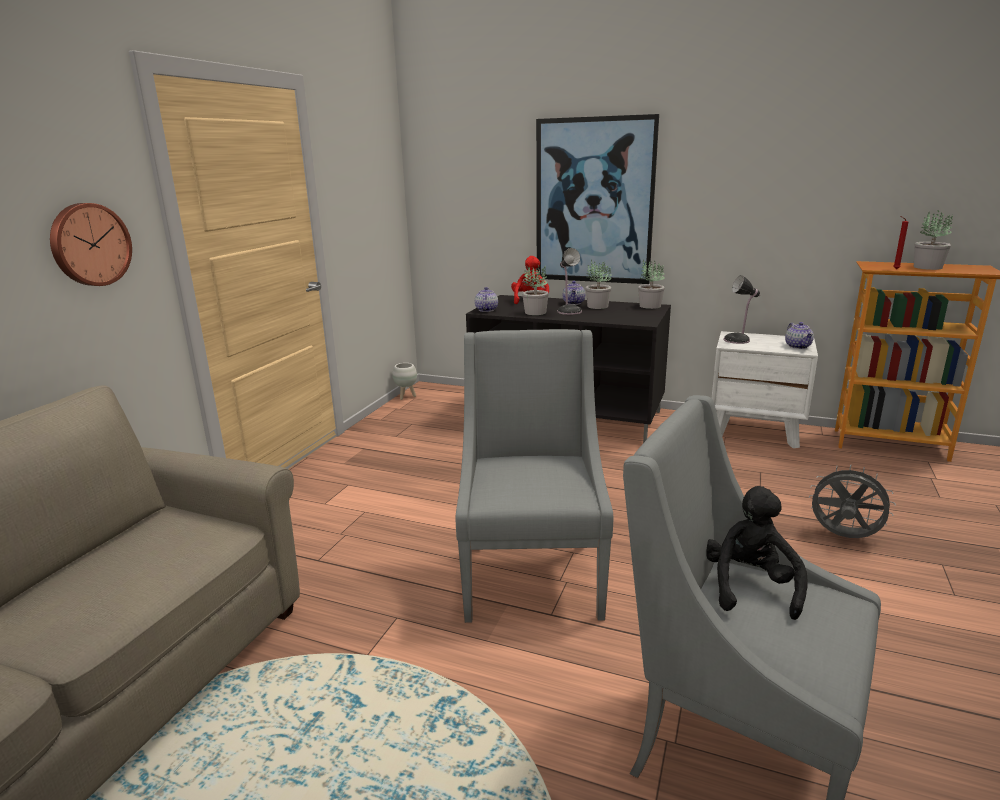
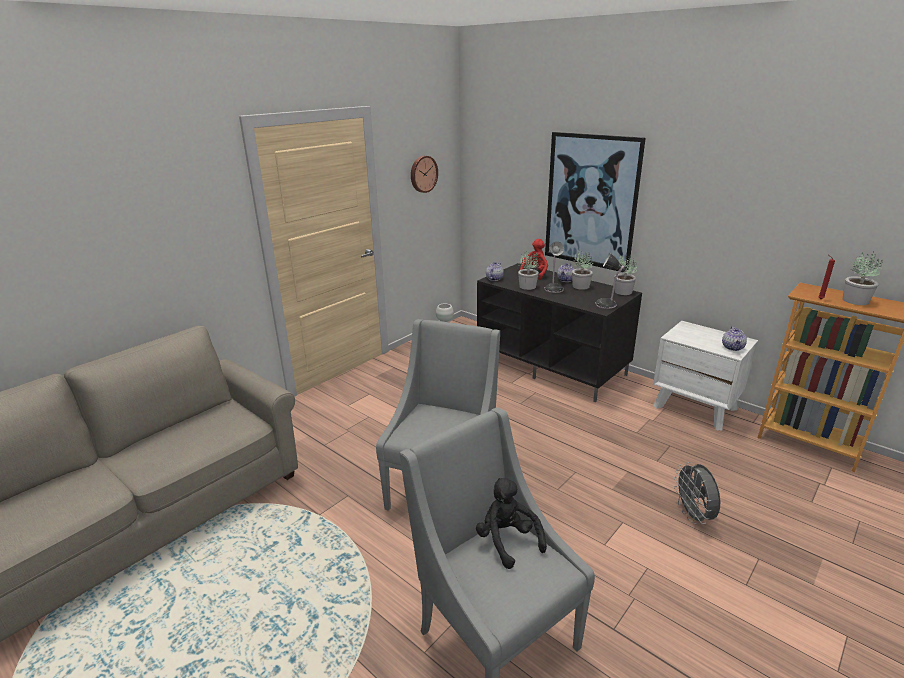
camera: 20 degrees right, 5 degrees up
wall clock [50,203,132,286] -> wall clock moved to [411,156,438,193]
black plush toy [706,486,808,620] -> black plush toy turned 60 degrees counterclockwise [476,478,547,569]
table lamp [723,275,760,344] -> table lamp moved to [595,253,626,309]
grey fan [809,465,896,538] -> grey fan turned 150 degrees counterclockwise [674,462,720,524]

